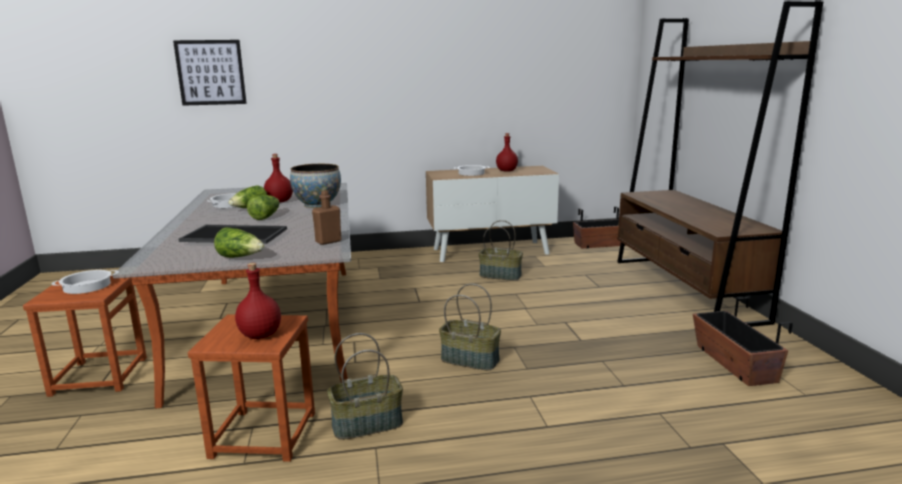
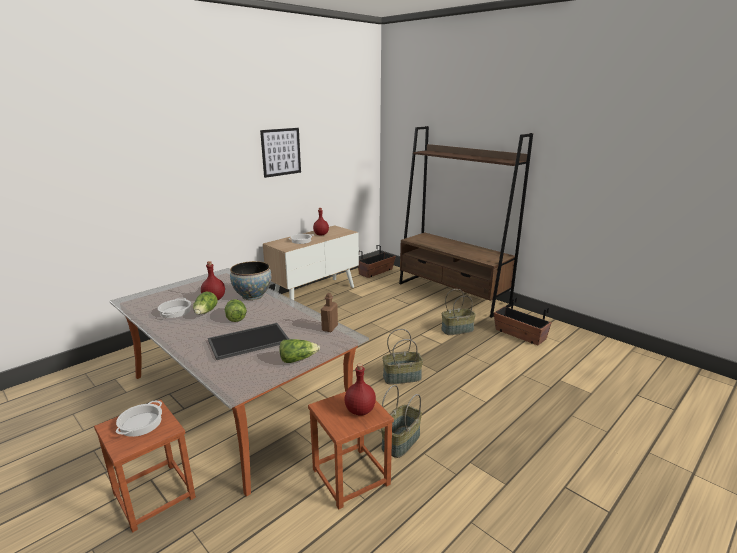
camera: 35 degrees left, 5 degrees up
picture [173,40,247,106] -> picture moved to [260,128,301,178]
basket [478,220,523,281] -> basket moved to [441,289,476,335]

